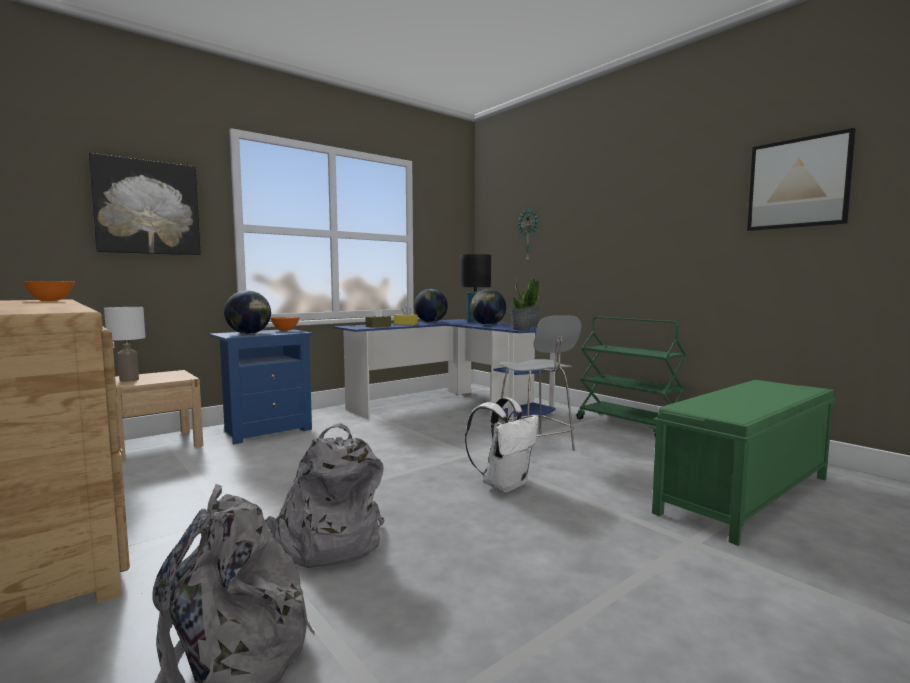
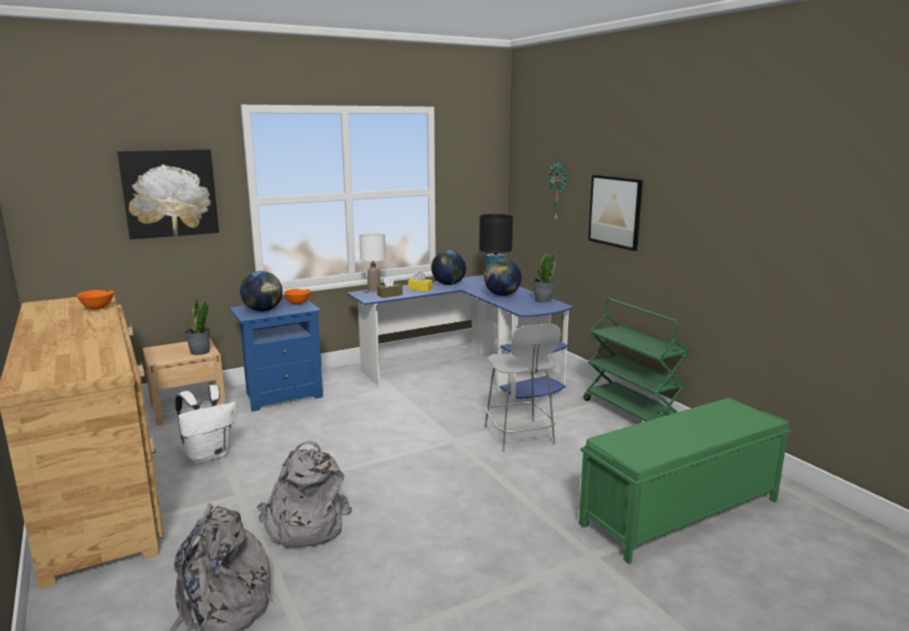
camera: 10 degrees right, 10 degrees up
white table lamp [104,307,146,382] -> white table lamp moved to [359,233,386,292]
white backpack [465,397,539,492] -> white backpack moved to [175,385,236,464]
potted plant [510,277,533,330] -> potted plant moved to [184,298,211,355]
picture [747,128,855,231] -> picture moved to [588,175,643,251]

